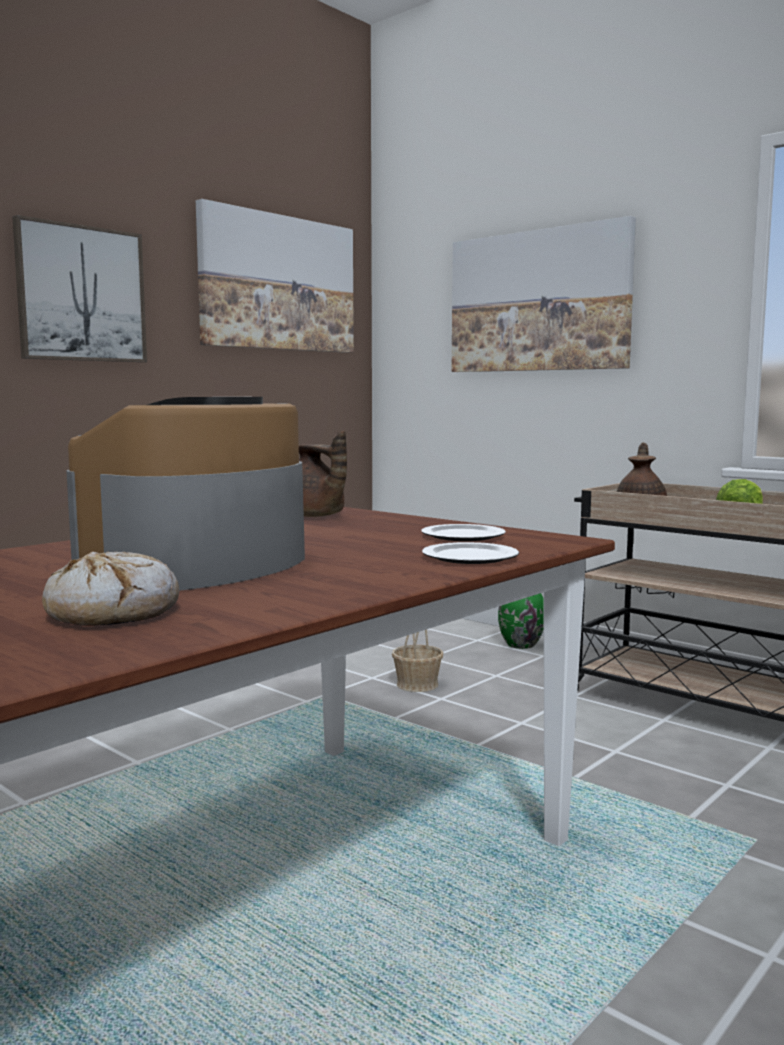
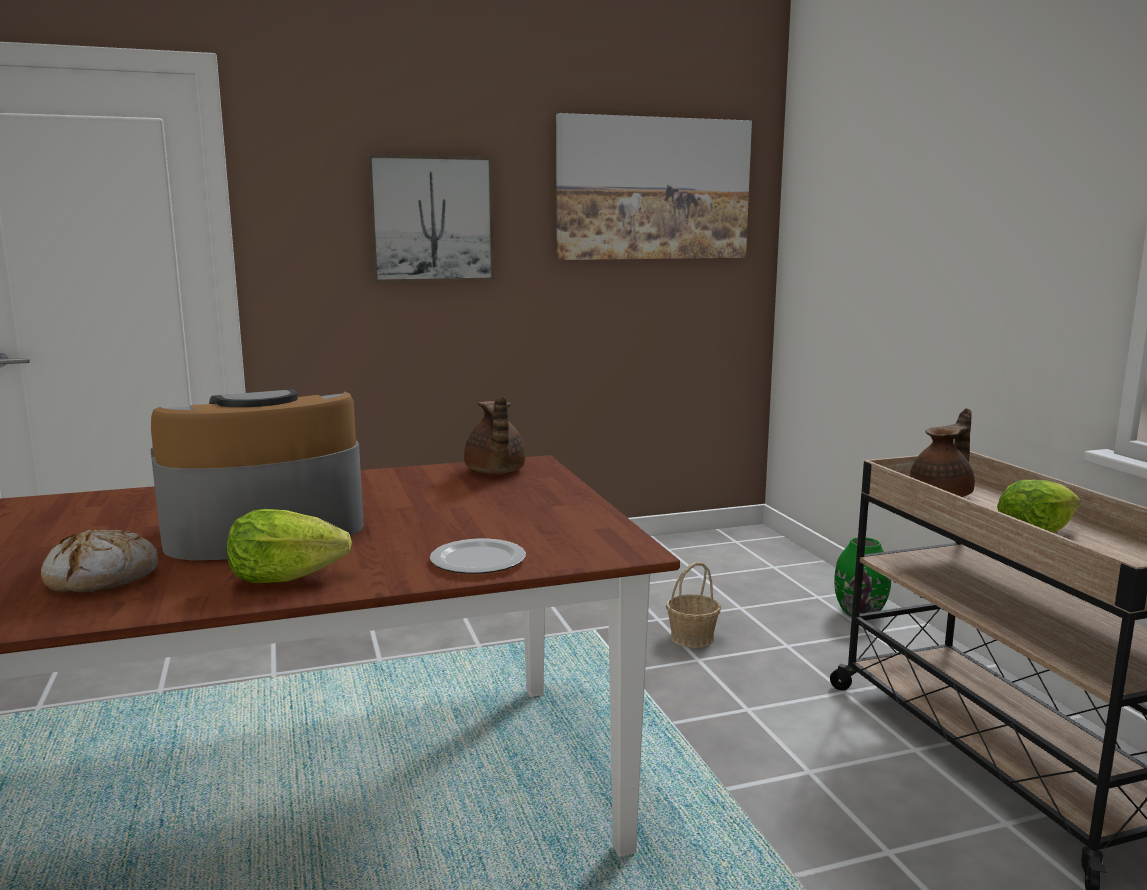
camera: 30 degrees right, 5 degrees up
plate [422,524,506,541] -> none
picture [451,216,636,372] -> none
none -> lettuce [227,509,352,583]

